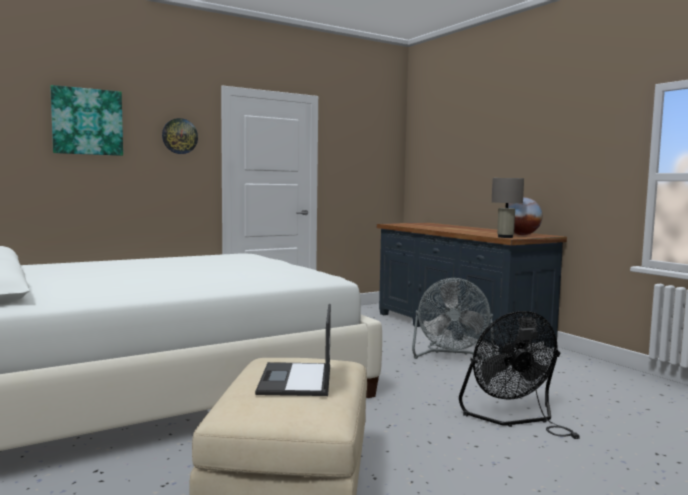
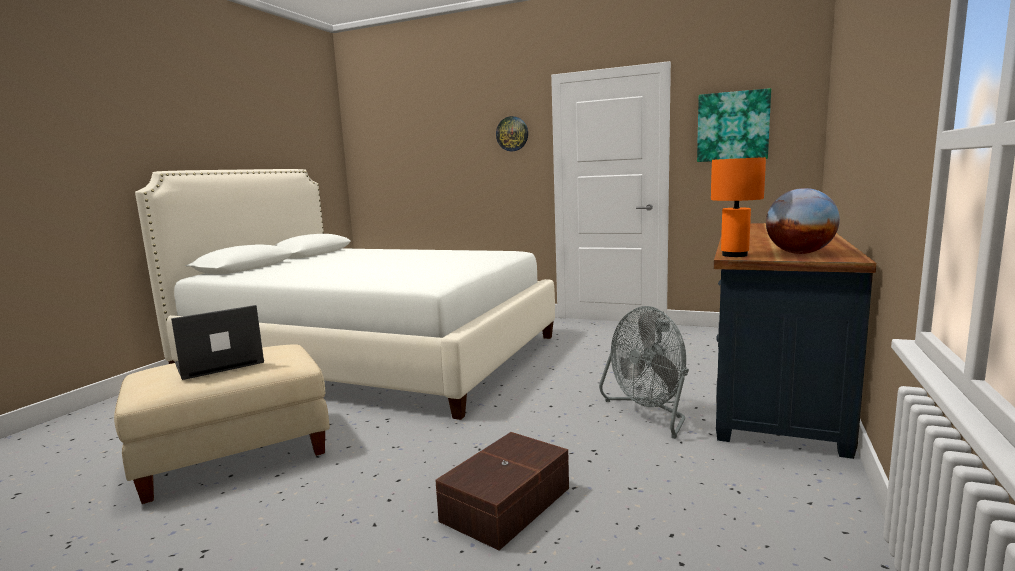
camera: 55 degrees right, 5 degrees up
picture [50,85,123,156] -> picture moved to [697,88,771,162]
black fan [459,311,579,439] -> brown storage box [435,432,569,550]
grey table lamp [492,178,524,238] -> orange table lamp [711,157,766,257]

